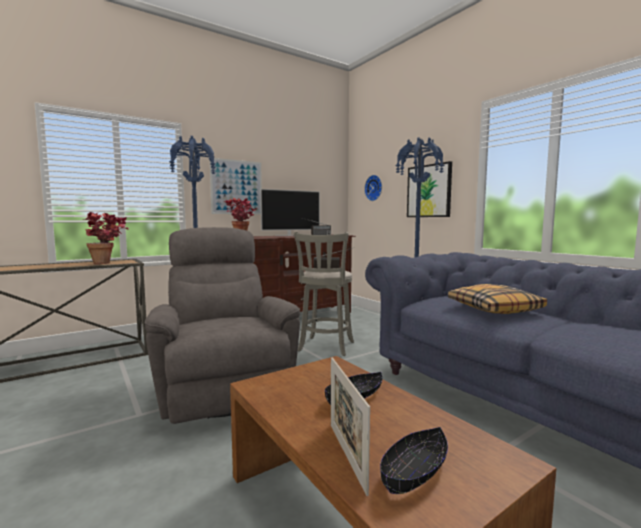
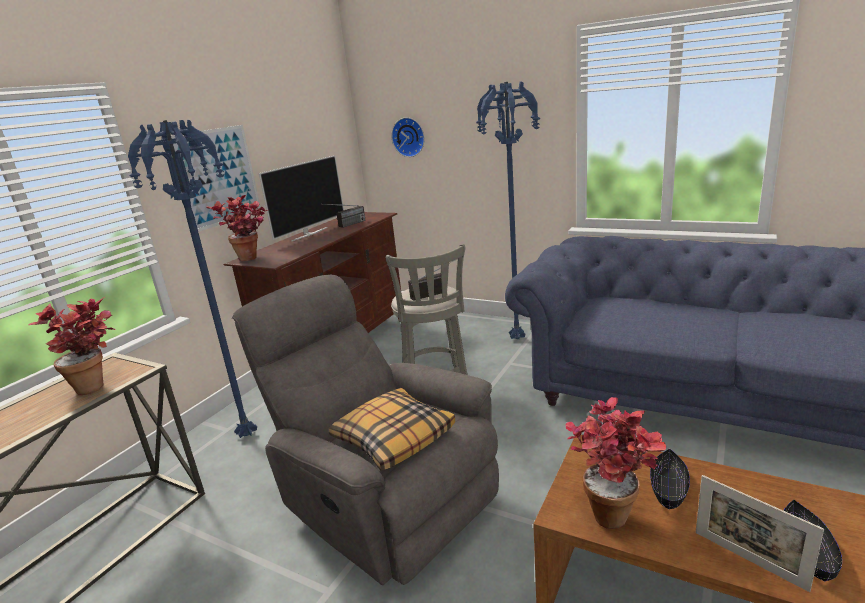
camera: 25 degrees left, 15 degrees up
picture [407,161,452,217] -> none
pillow [448,284,547,314] -> pillow moved to [329,388,455,471]
none -> potted plant [565,397,666,529]

